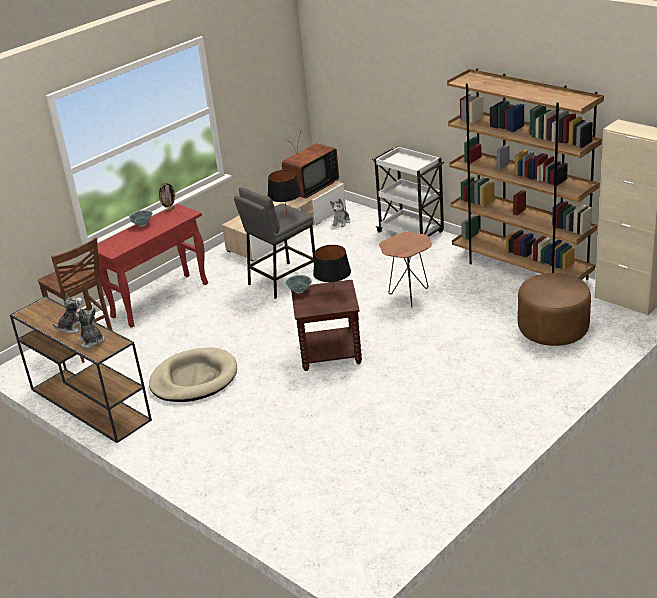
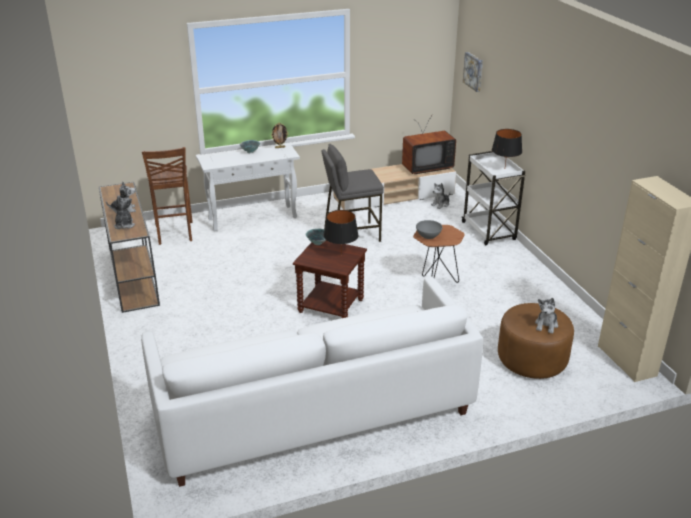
camera: 25 degrees right, 0 degrees up
red console table [89,204,208,328] -> white console table [197,144,300,231]
beige dog bed [149,348,237,402] -> none
black table lamp [268,170,301,214] -> black table lamp moved to [492,129,522,166]
brown bookcase [447,68,604,280] -> none
none -> white sofa [141,276,483,487]
none -> grey bowl [416,220,442,239]
none -> picture [463,52,483,92]
none -> plush toy [535,298,558,334]

